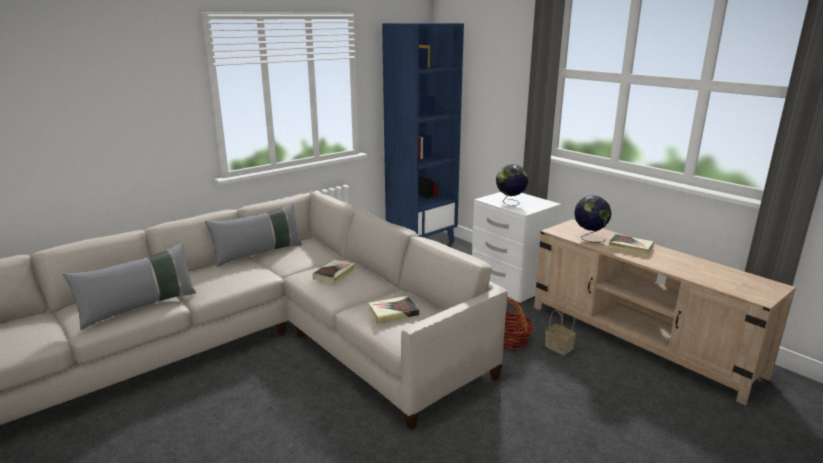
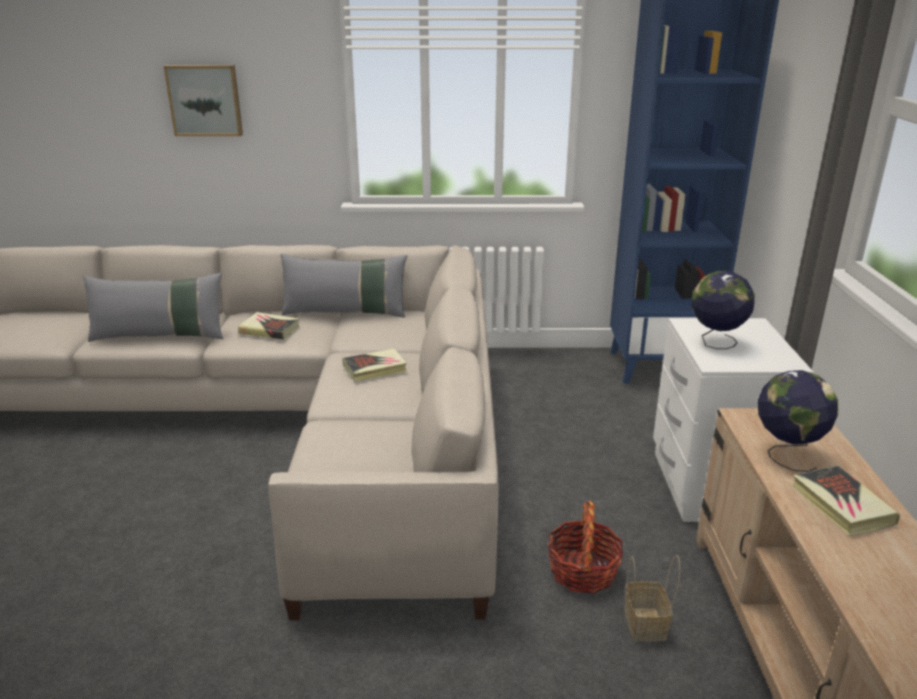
camera: 40 degrees right, 5 degrees up
book [368,296,420,324] -> book moved to [238,312,299,340]
none -> picture [164,65,243,136]

